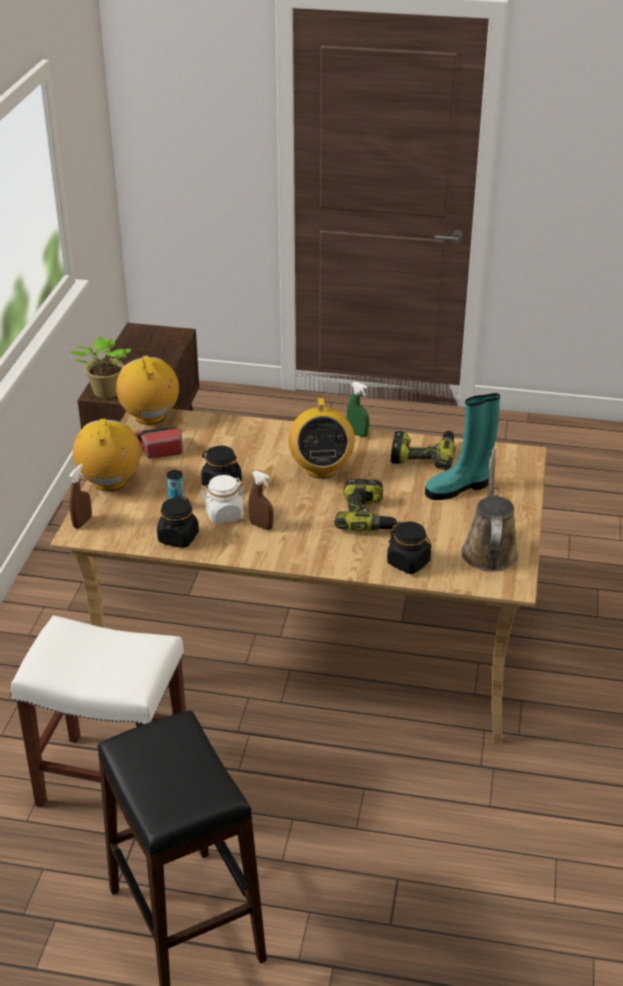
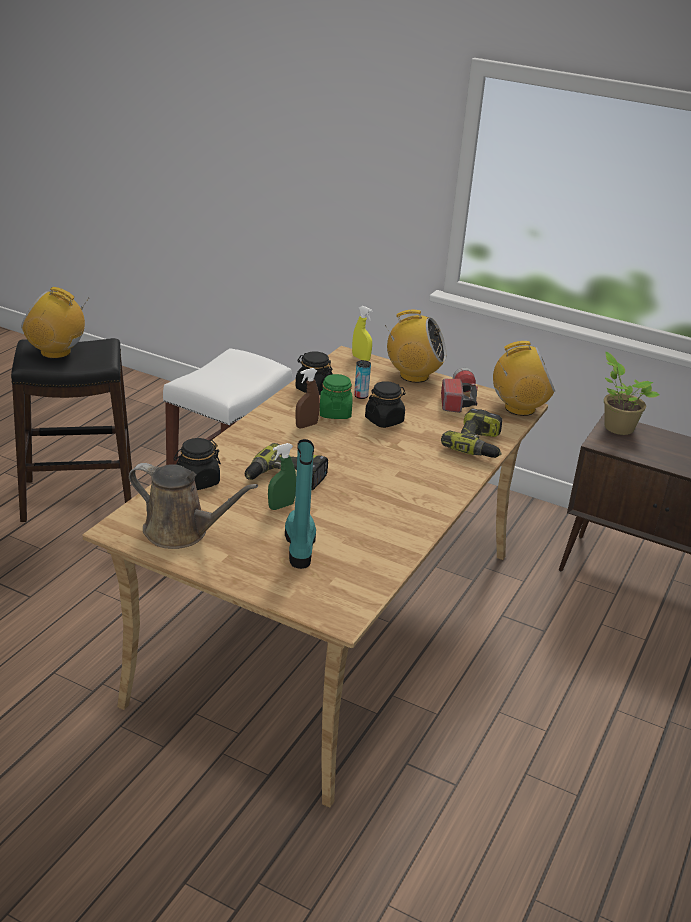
camera: 105 degrees right, 5 degrees down
brown spray bottle [69,464,92,529] -> yellow spray bottle [352,306,373,361]
white jar [201,475,246,524] -> green jar [320,374,352,419]
radio [288,398,355,479] -> radio moved to [21,287,89,359]
green spray bottle [346,382,369,437] -> green spray bottle moved to [268,443,296,510]
power drill [391,431,455,470] -> power drill moved to [441,409,503,458]

